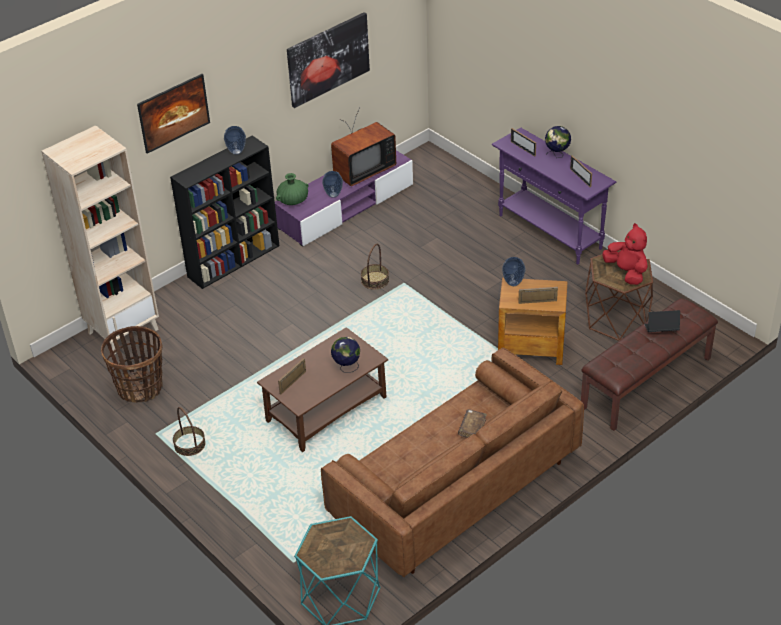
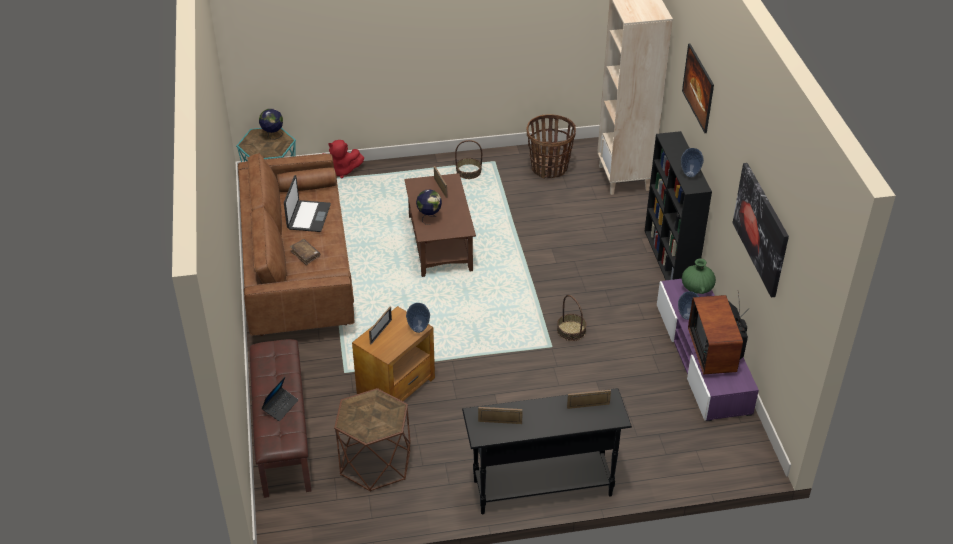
camera: 120 degrees right, 0 degrees up
purple console table [492,128,616,264] -> black console table [462,388,632,515]
globe [545,126,571,158] -> globe moved to [259,109,283,139]
red plush toy [602,223,648,285] -> red plush toy moved to [322,140,364,178]
none -> laptop [284,175,331,232]

